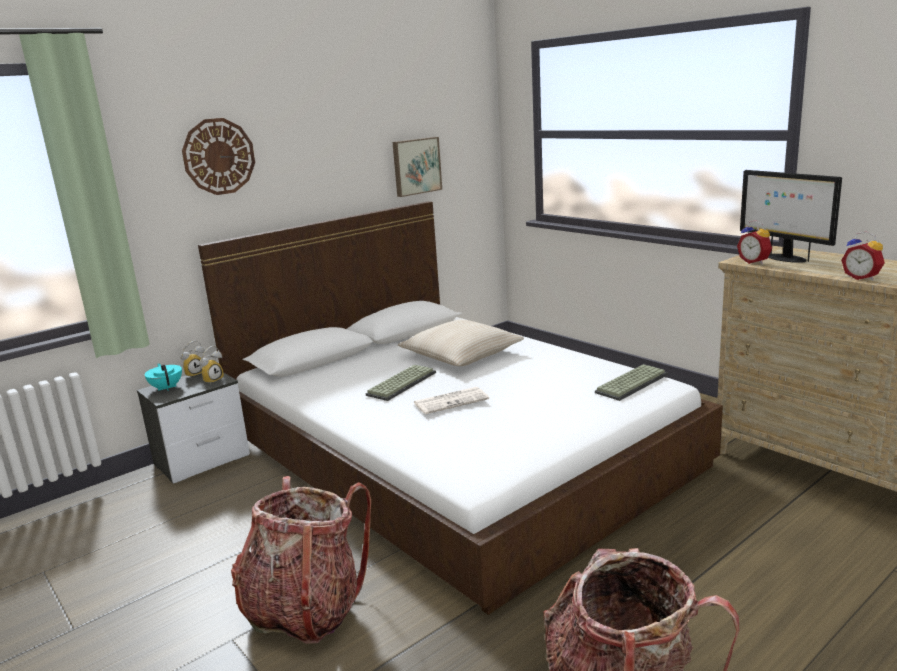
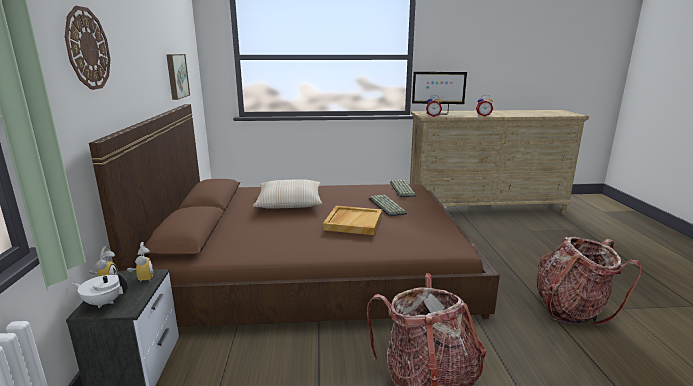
camera: 55 degrees left, 0 degrees up
turquoise teapot [145,363,182,391] -> white teapot [71,273,128,308]
white bed [198,201,723,615] -> brown bed [89,104,500,327]
keyboard [366,365,436,401] -> keyboard moved to [369,195,407,217]
newspaper [414,387,489,414] -> beige tray [323,206,382,235]

